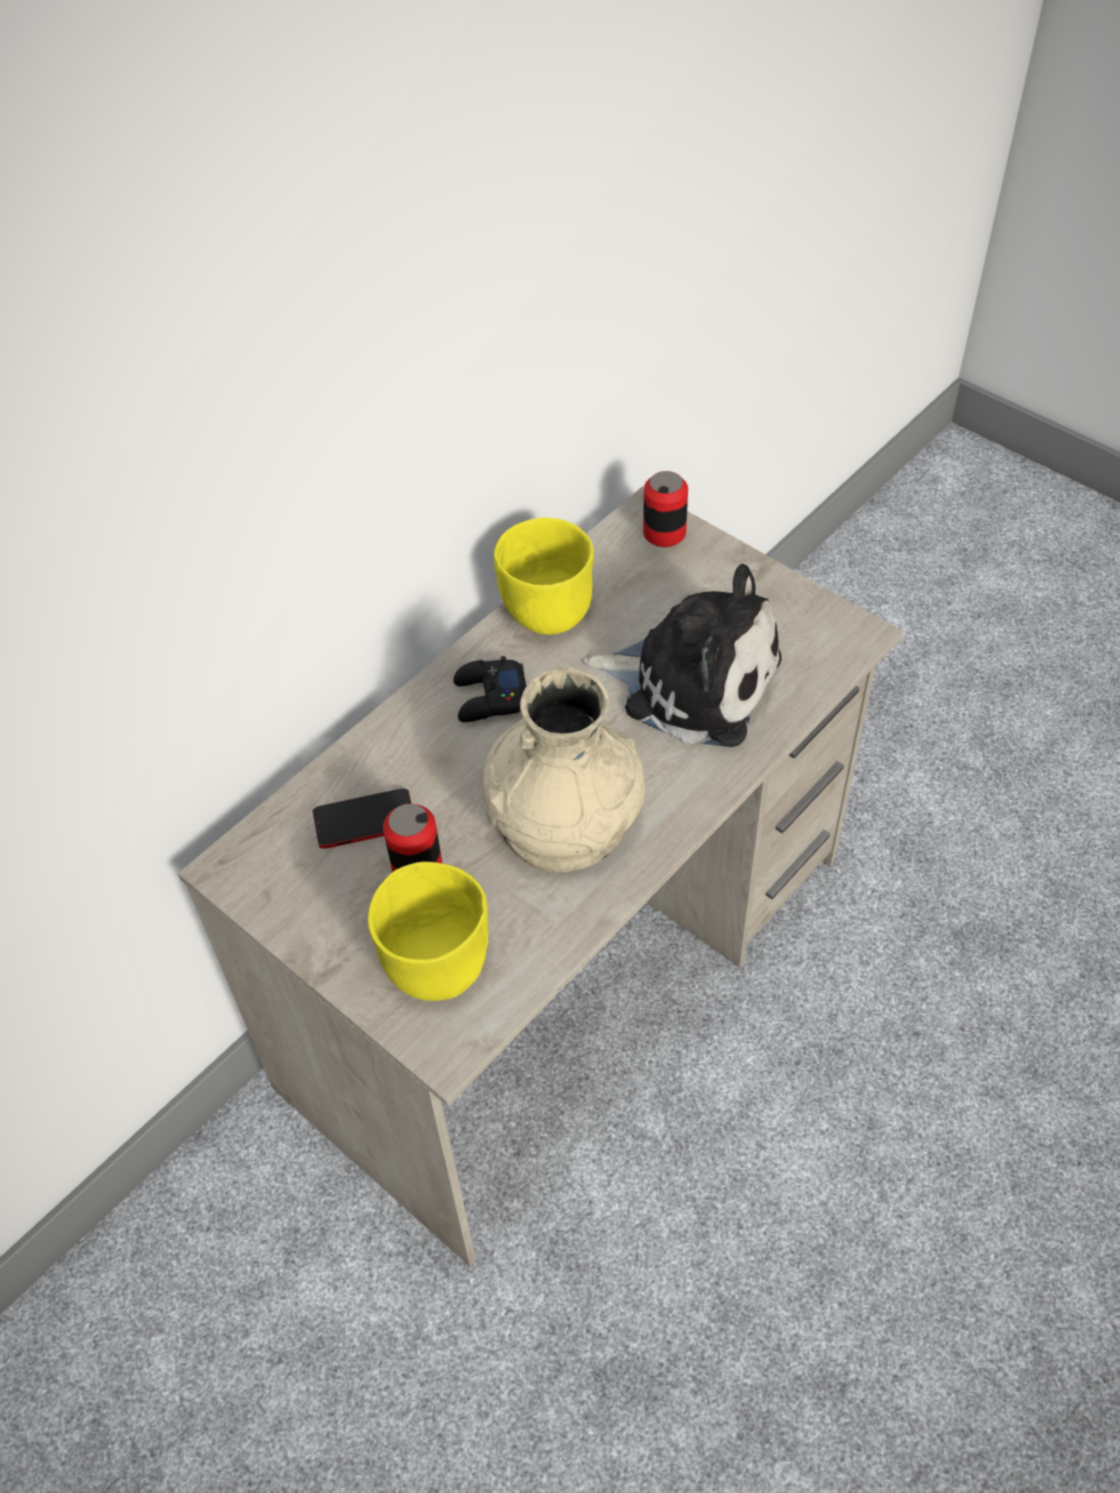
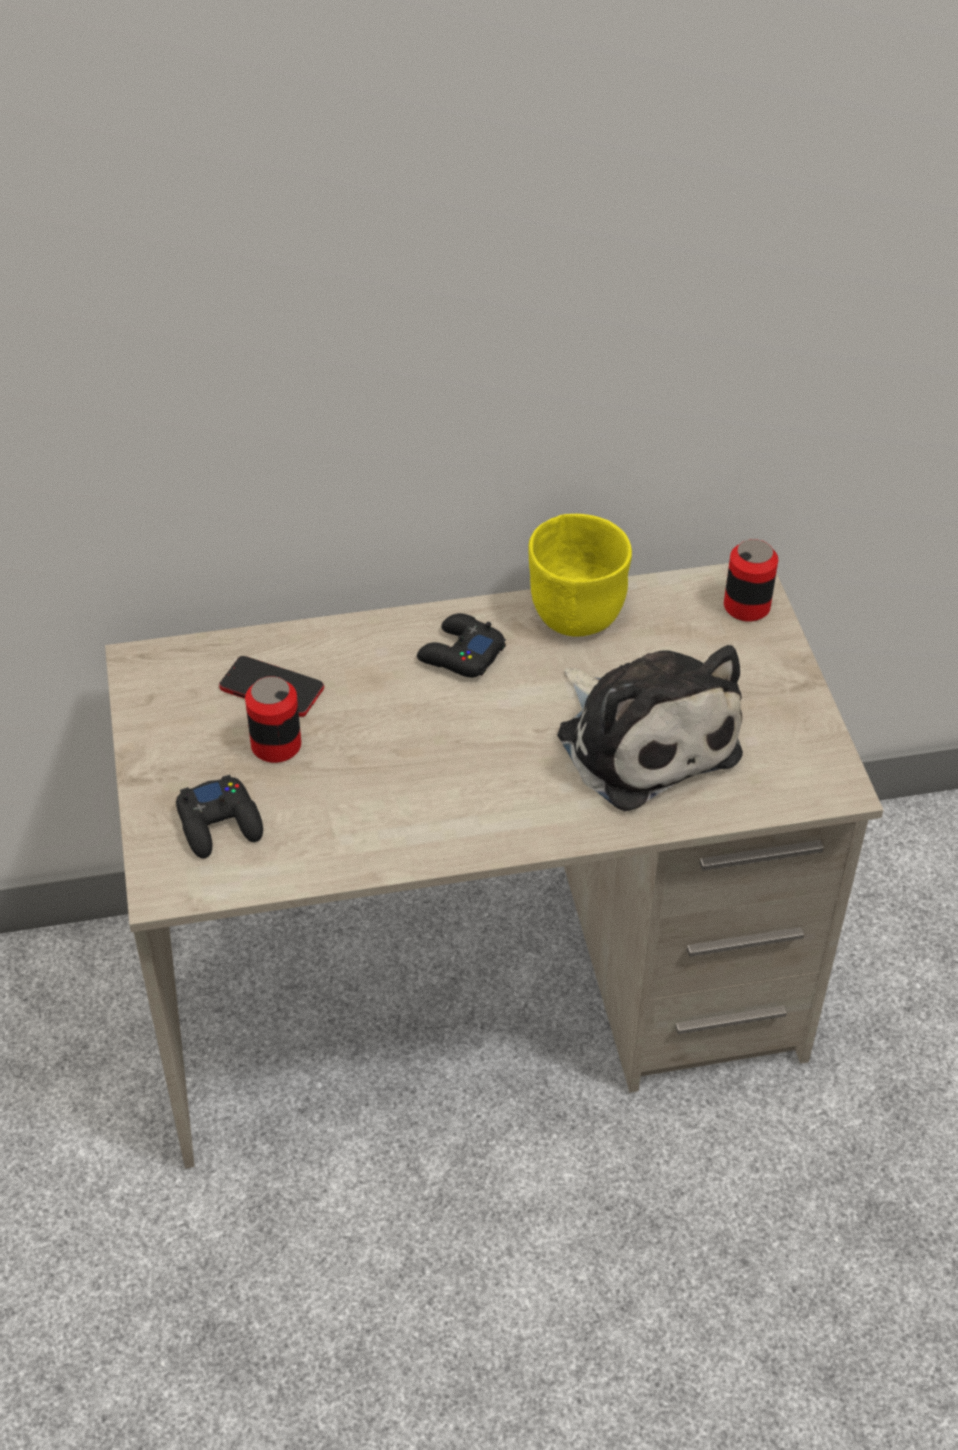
camera: 35 degrees right, 5 degrees down
yellow bowl [368,862,488,1001] -> black game controller [176,775,263,858]
beige vase [482,667,645,873] -> none

